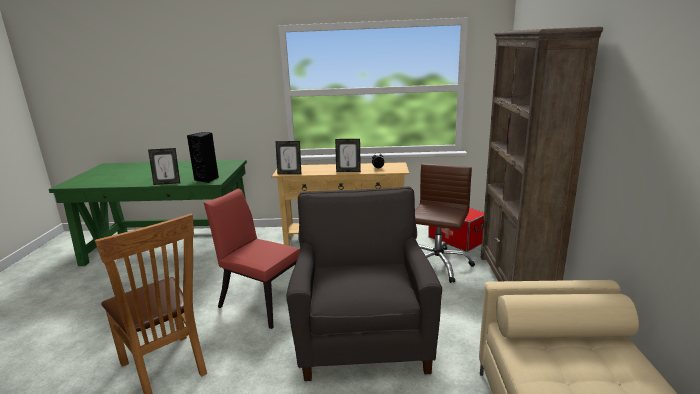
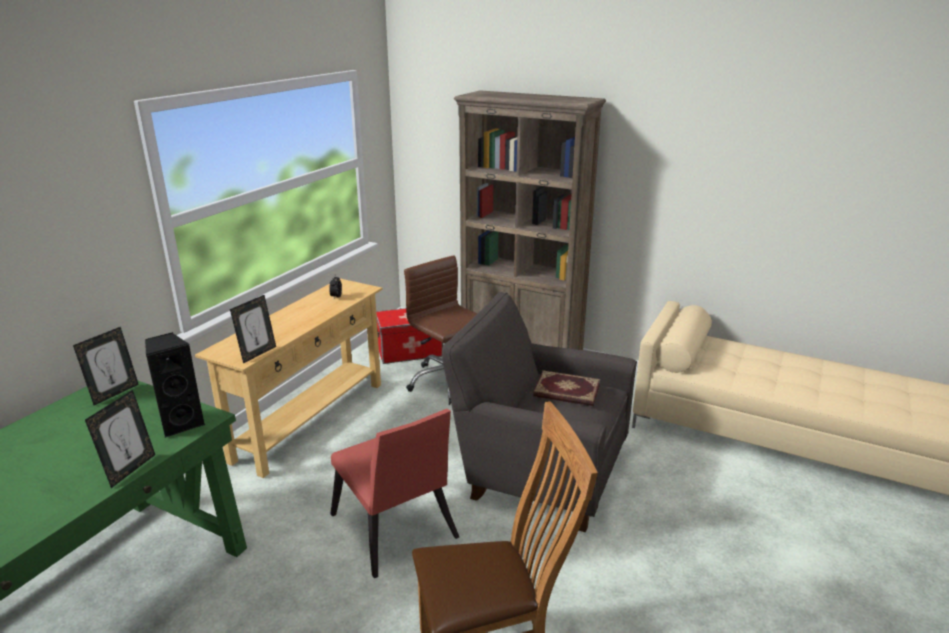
camera: 65 degrees left, 5 degrees up
red chair [204,189,300,329] -> red chair turned 90 degrees counterclockwise [330,409,459,578]
picture frame [335,139,361,172] -> picture frame moved to [73,327,139,405]
none -> book [533,370,600,406]

